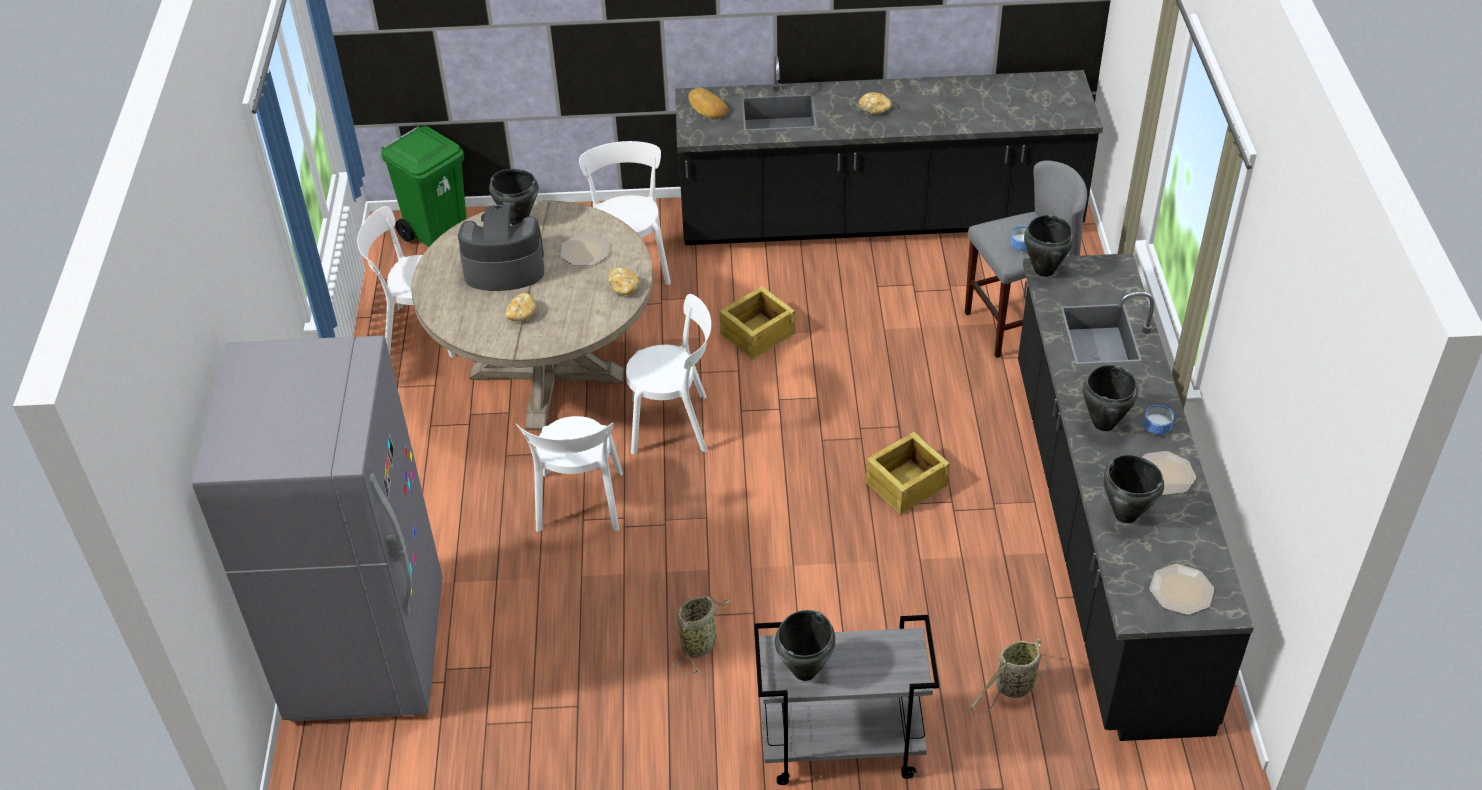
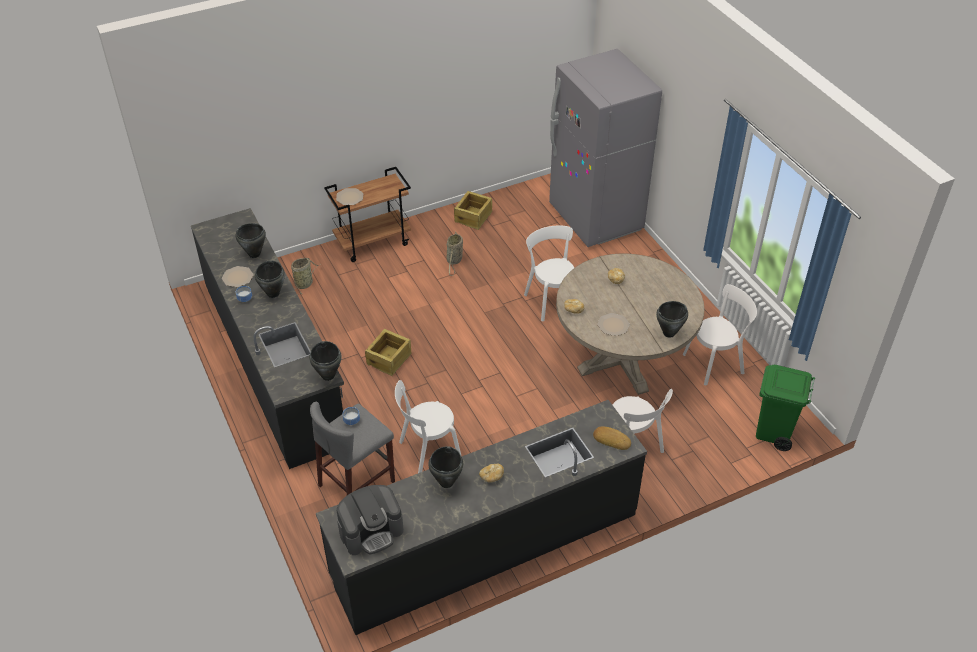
camera: 155 degrees right, 0 degrees up
coffee machine [458,205,544,291] -> coffee machine moved to [337,485,404,555]
white chair [626,294,711,454] -> white chair moved to [395,380,461,473]
crate [720,286,795,360] -> crate moved to [454,191,492,230]
grey cart [754,615,939,785] -> brown cart [324,167,411,262]
black cooking pot [775,610,835,681] -> black cooking pot moved to [428,446,463,488]
plate [1149,564,1214,615] -> plate moved to [336,188,363,205]

